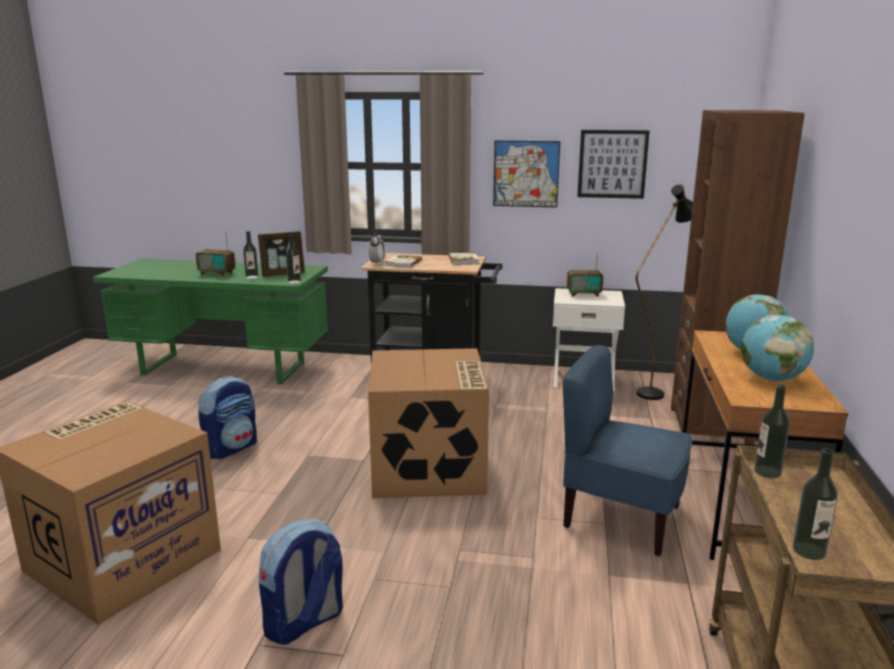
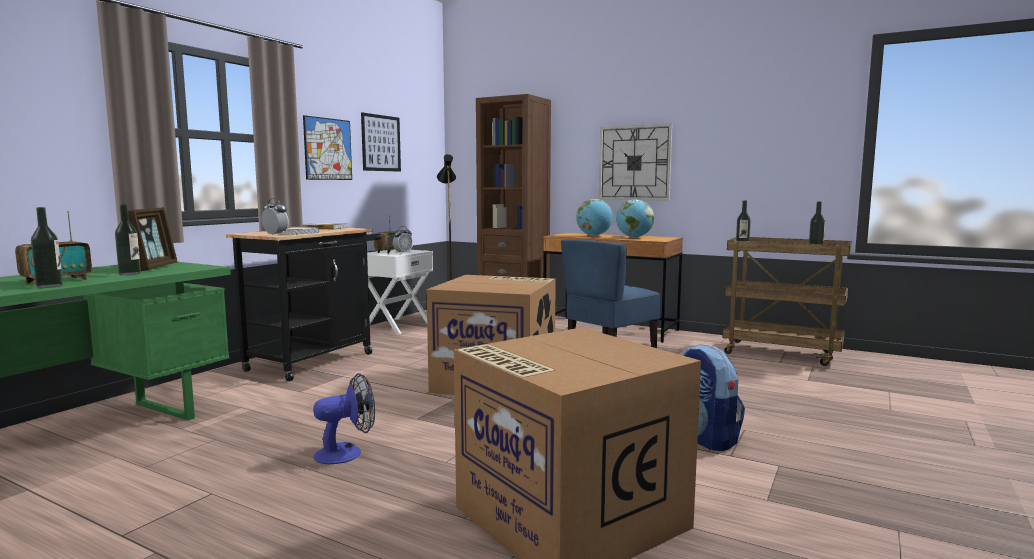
camera: 70 degrees left, 10 degrees down
backpack [198,376,257,459] -> fan [313,373,375,464]
bottle [286,235,301,284] -> bottle moved to [31,207,63,288]
none -> alarm clock [393,226,413,253]
none -> wall clock [599,124,672,201]

